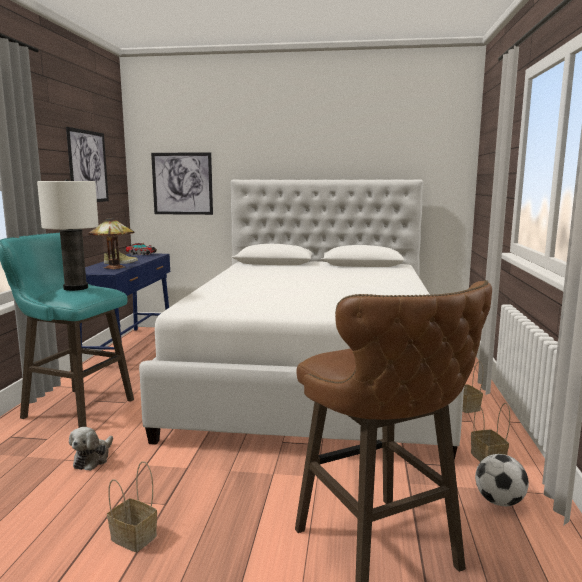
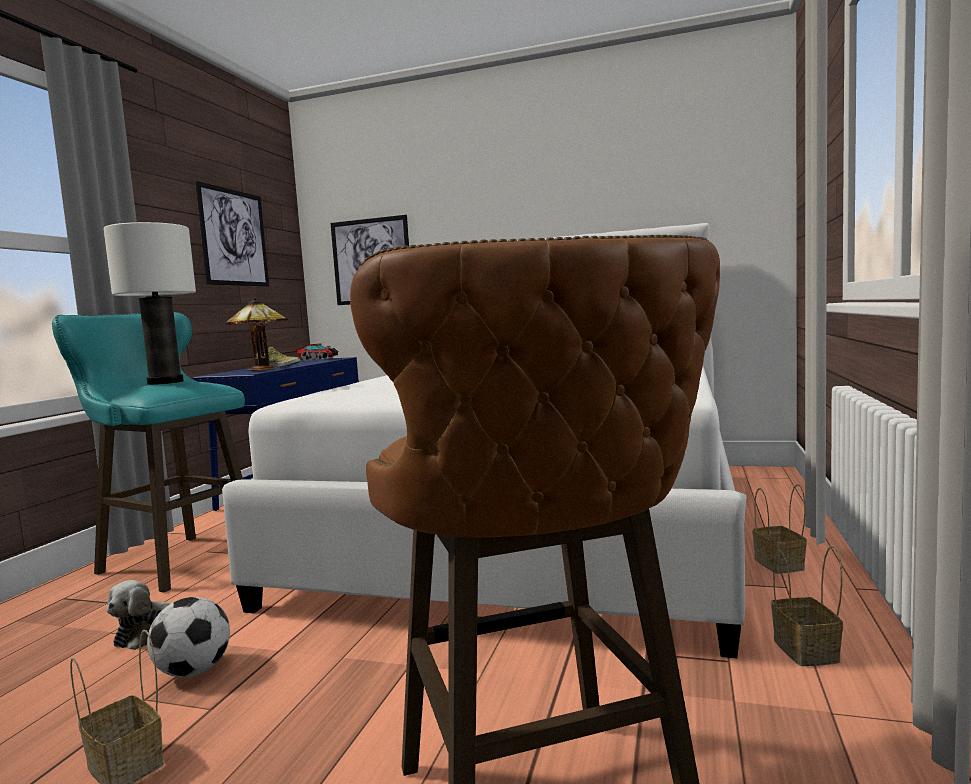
camera: 10 degrees right, 5 degrees down
football [475,454,529,506] -> football moved to [147,597,230,678]

